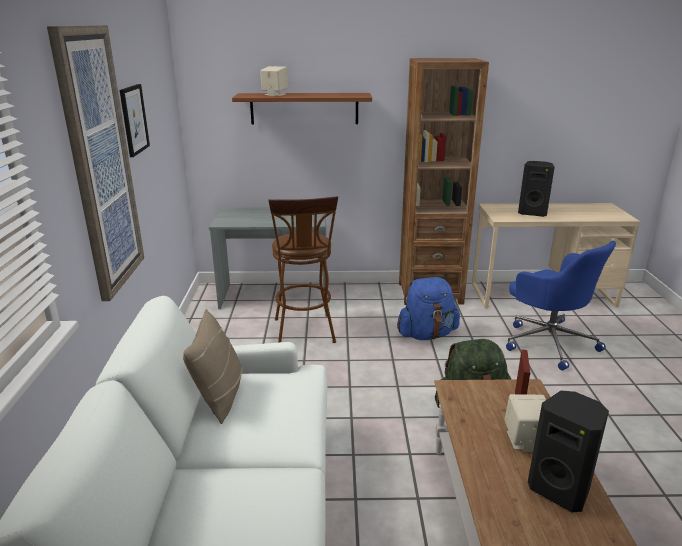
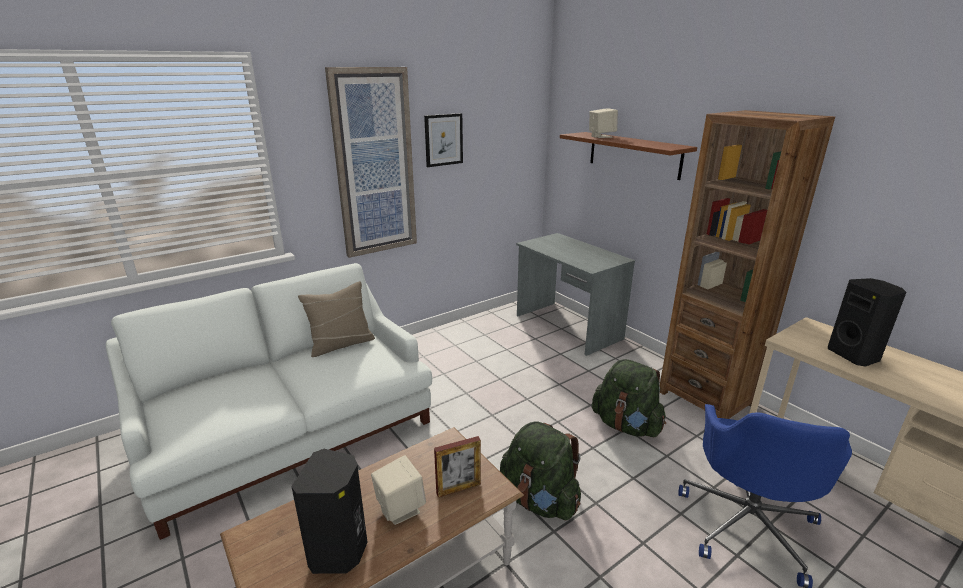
camera: 55 degrees right, 0 degrees up
brown stool [268,196,338,343] -> none
blue backpack [397,277,460,340] -> green backpack [592,359,666,437]

